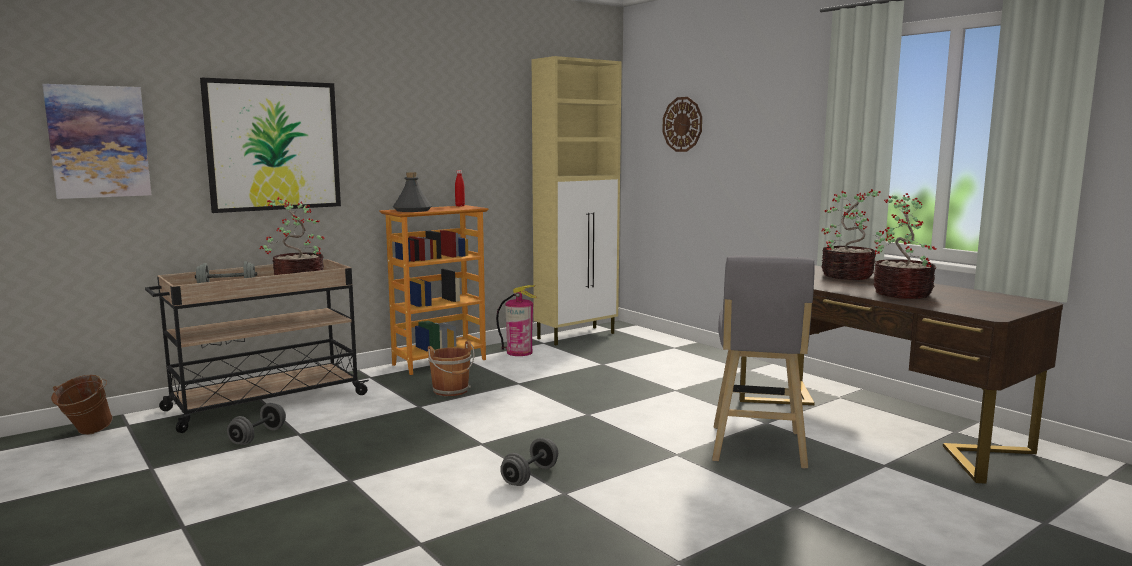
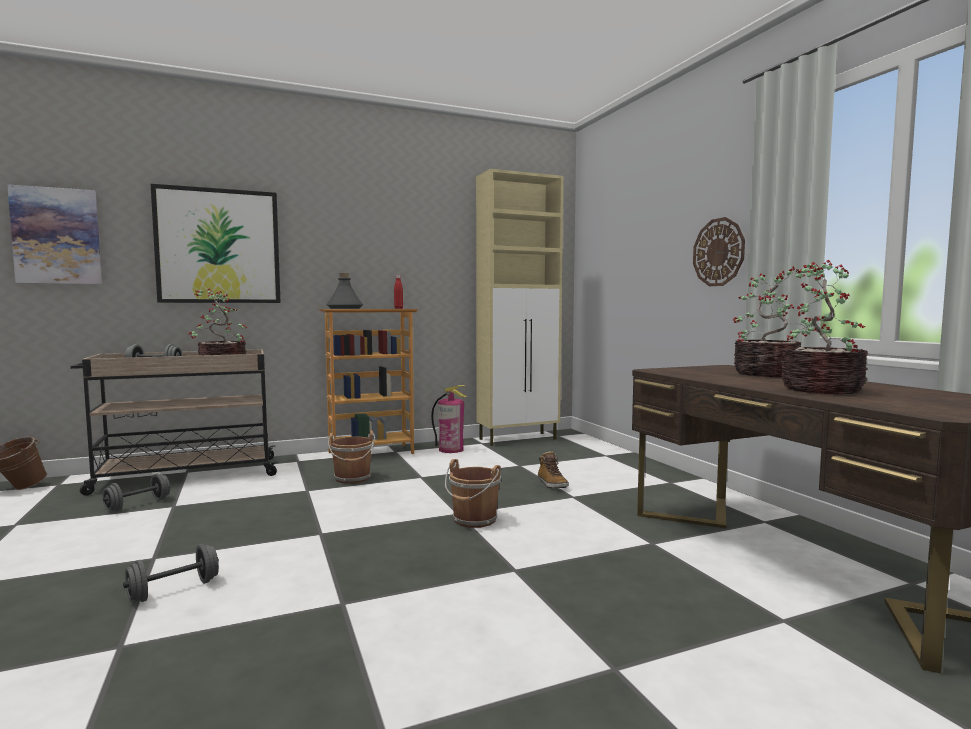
camera: 15 degrees right, 5 degrees down
grey dumbbell [500,438,558,486] -> grey dumbbell moved to [123,544,219,602]
wall clock [662,97,702,152] -> wall clock moved to [693,217,745,286]
grey stool [712,256,815,469] -> none
none -> brown bucket [445,459,501,528]
none -> boot [538,451,569,488]

